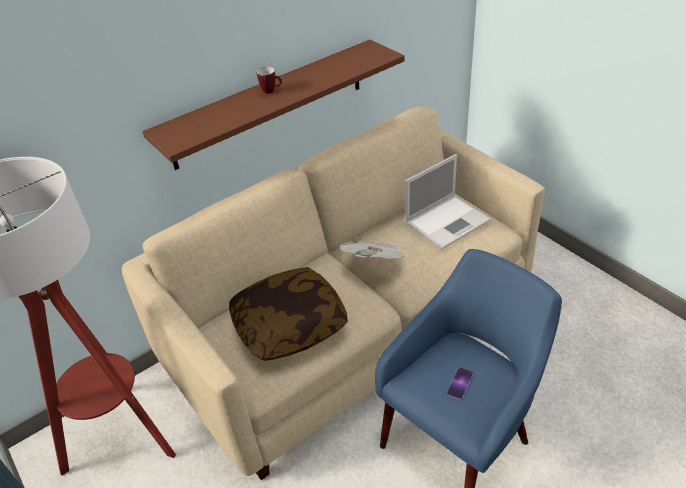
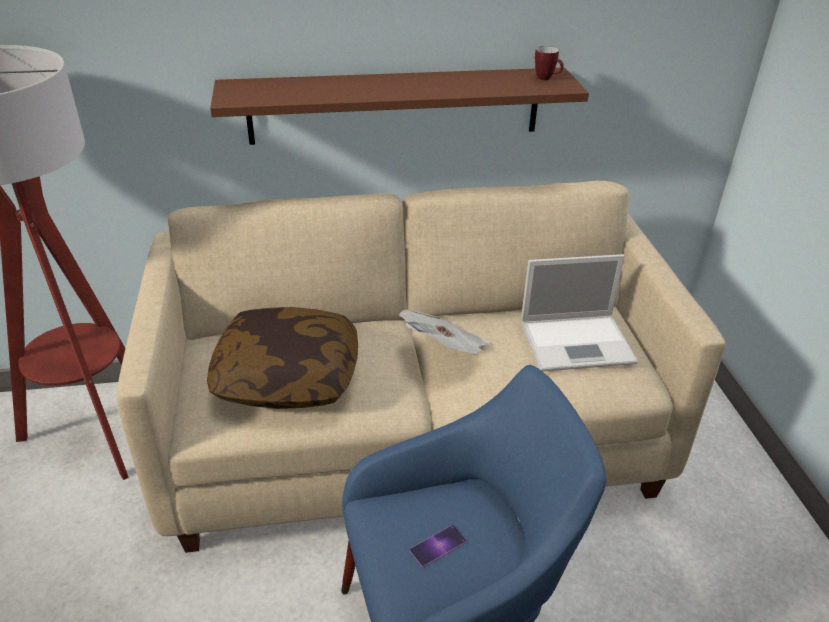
camera: 25 degrees right, 5 degrees down
mug [257,67,282,94] -> mug moved to [535,46,564,80]

